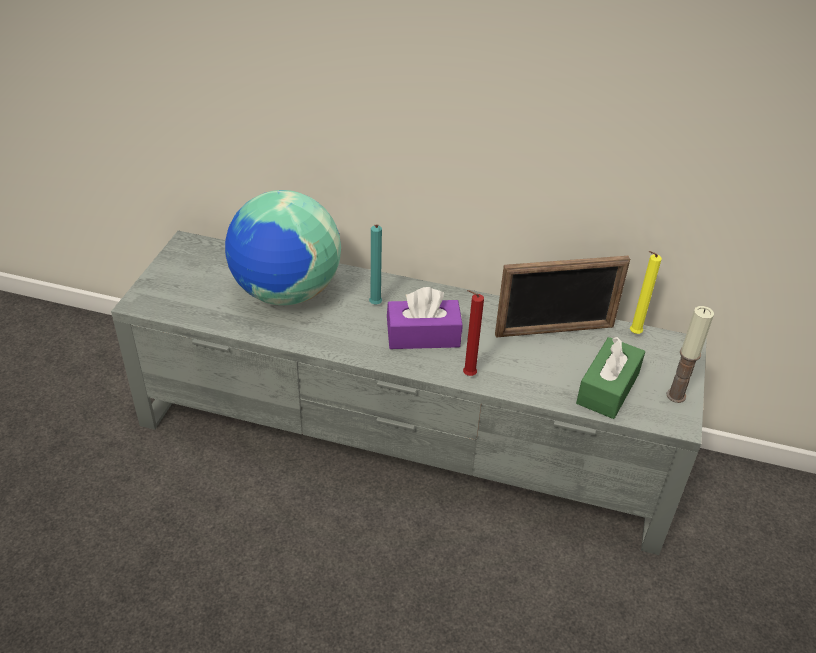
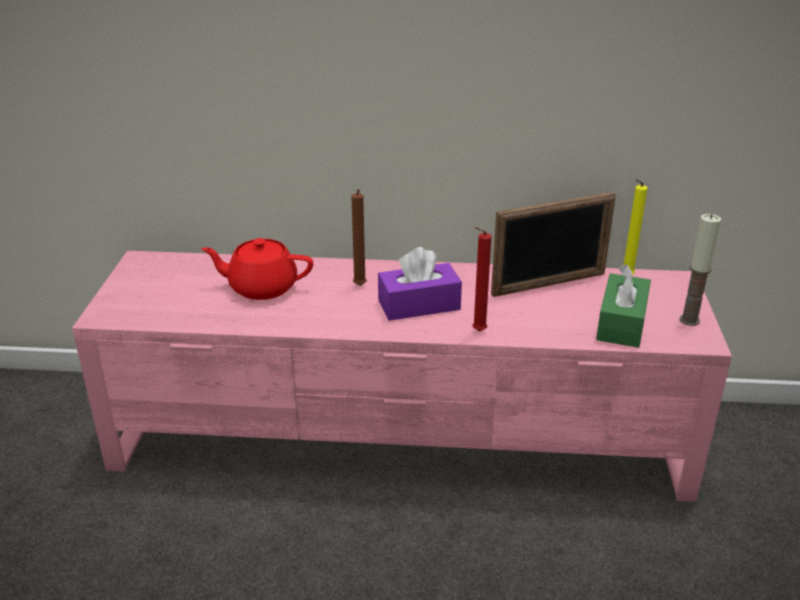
camera: 10 degrees left, 10 degrees down
grey tv stand [111,231,707,555] -> pink tv stand [72,251,732,502]
globe [225,190,341,305] -> red teapot [201,238,313,300]
turquoise candle [369,224,382,305] -> brown candle [351,189,367,286]

